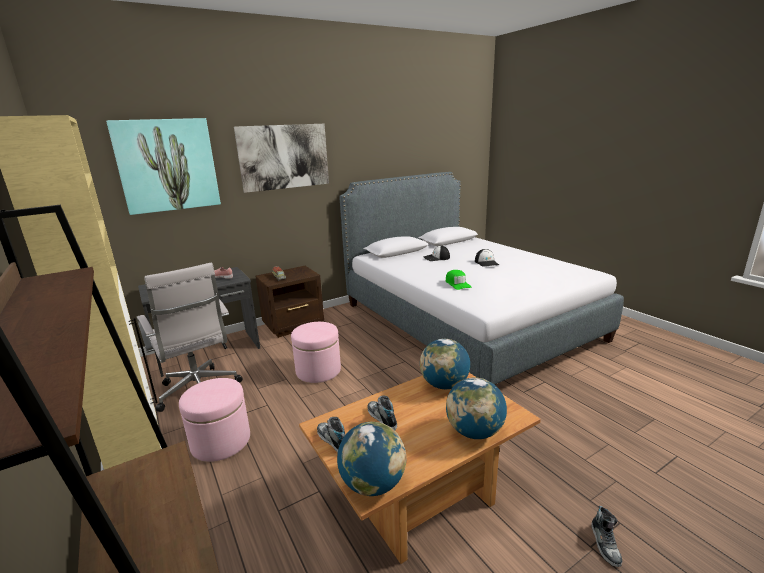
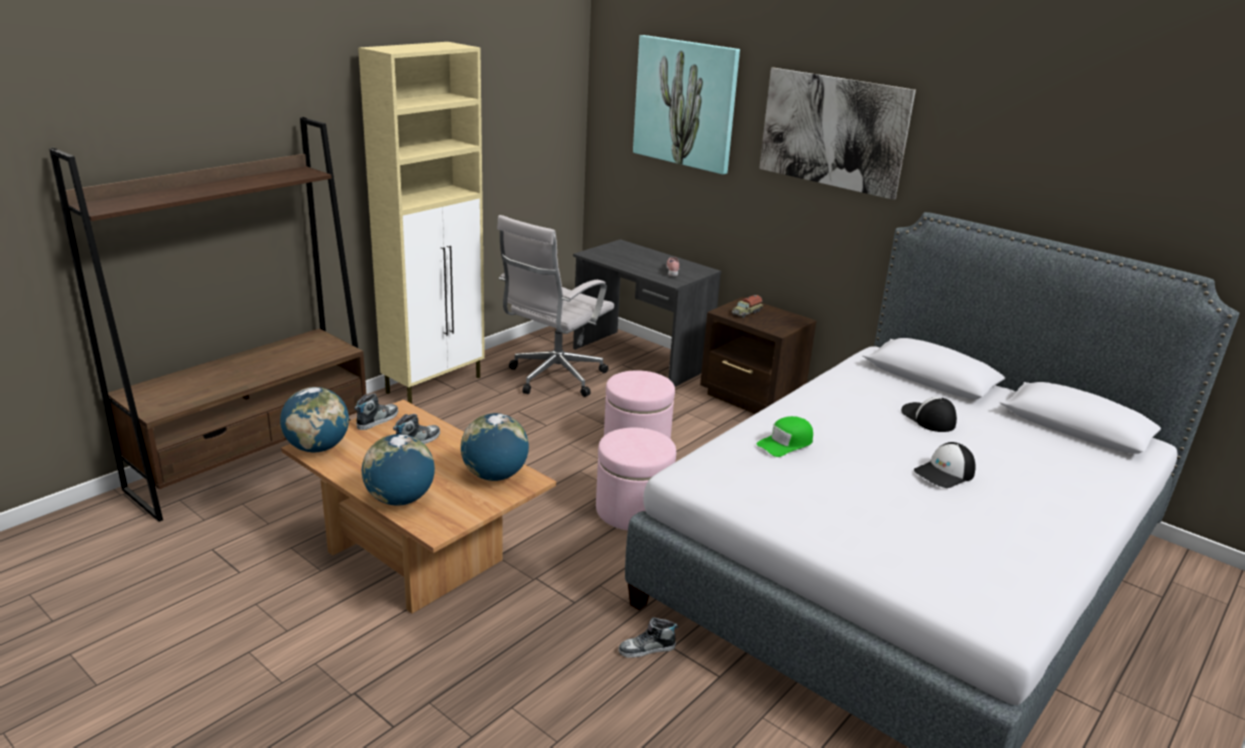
camera: 70 degrees right, 5 degrees up
pink ottoman [179,378,250,462] -> pink ottoman moved to [596,428,676,530]
shoe [591,506,622,567] -> shoe moved to [619,618,678,658]

